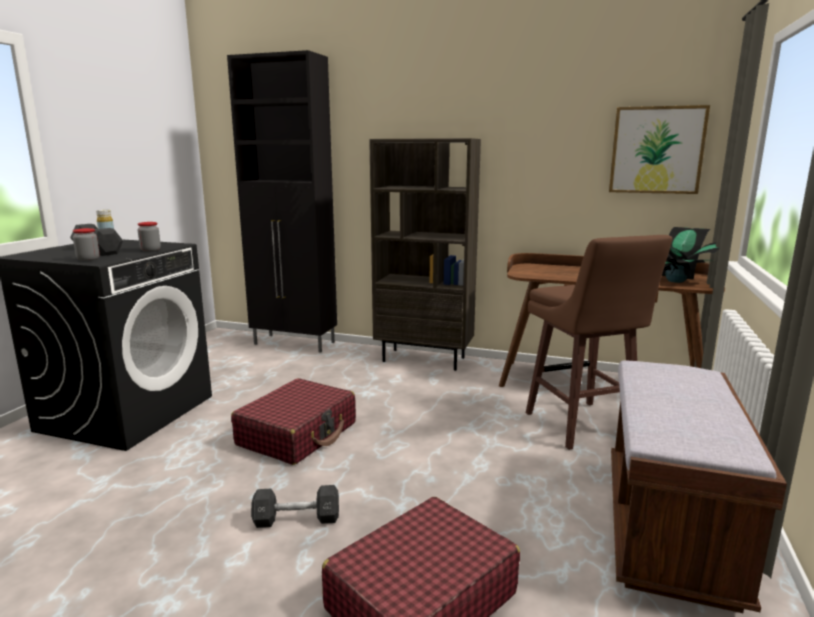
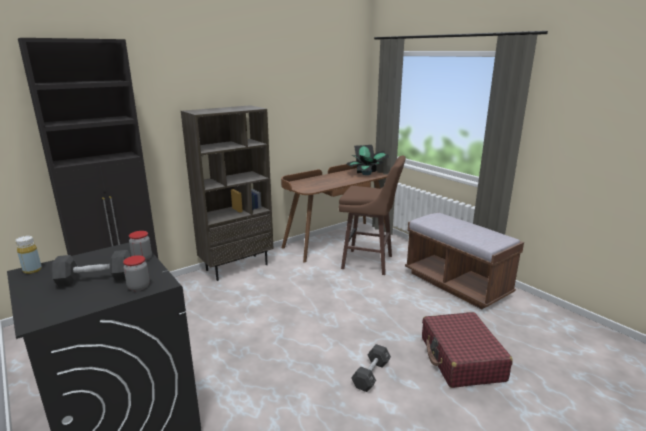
camera: 55 degrees left, 5 degrees up
red suitcase [231,378,356,465] -> none
picture [609,105,710,194] -> none

